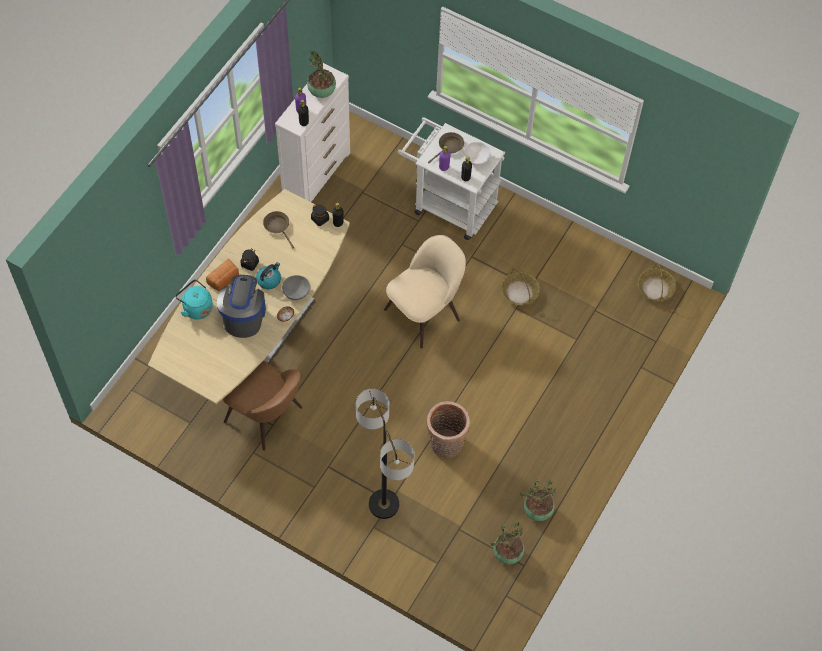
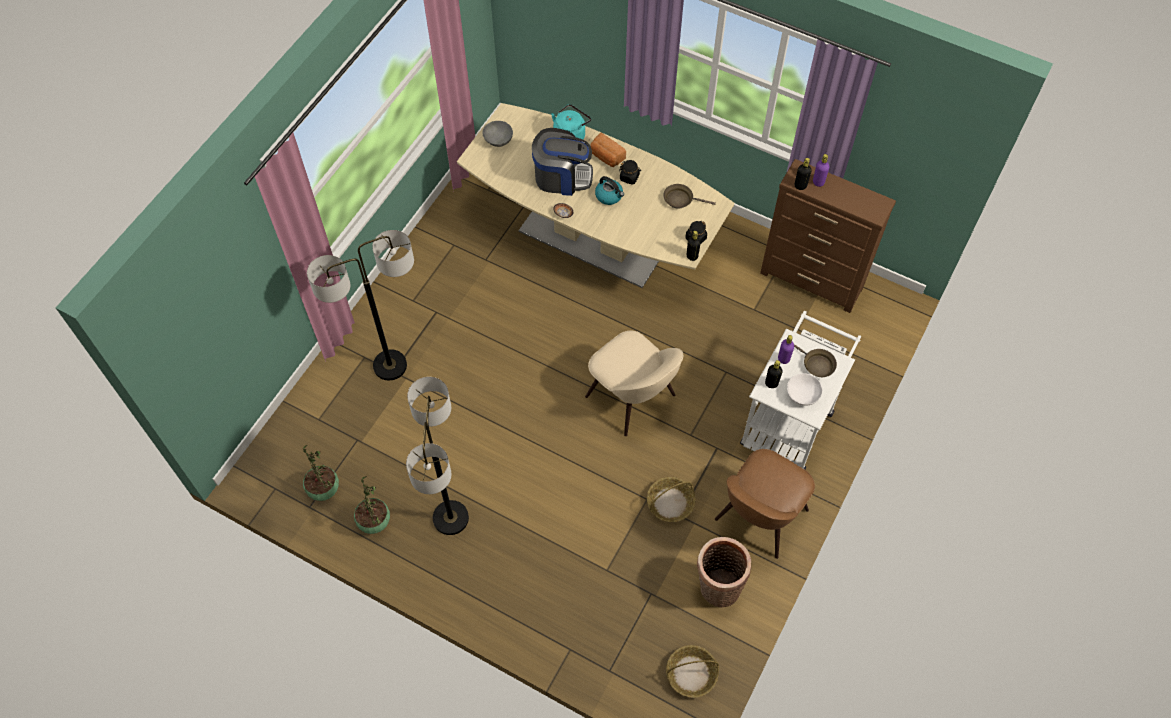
camera: 90 degrees right, 0 degrees up
brown chair [223,360,302,451] -> brown chair moved to [715,449,815,559]
brown frying pan [263,211,294,248] -> brown frying pan turned 135 degrees counterclockwise [663,184,716,209]
white dresser [275,63,350,202] -> brown dresser [760,159,896,313]
grey bowl [282,275,311,300] -> grey bowl moved to [482,121,513,147]
potted plant [307,51,336,98] -> none
basket [426,401,470,458] -> basket moved to [697,537,751,608]
none -> floor lamp [406,377,469,535]

